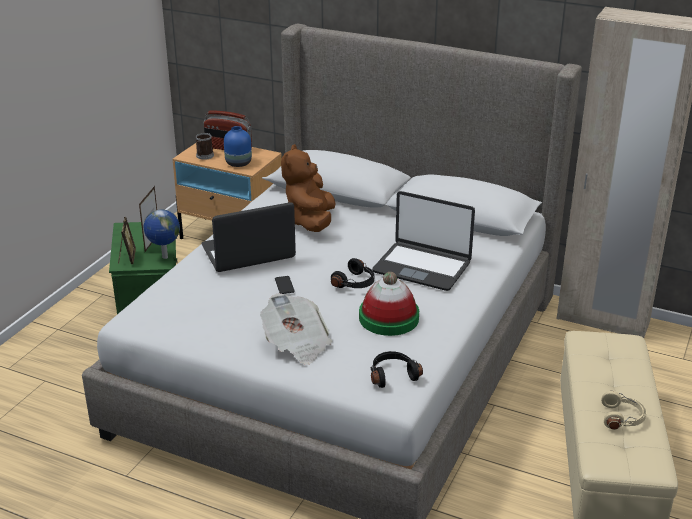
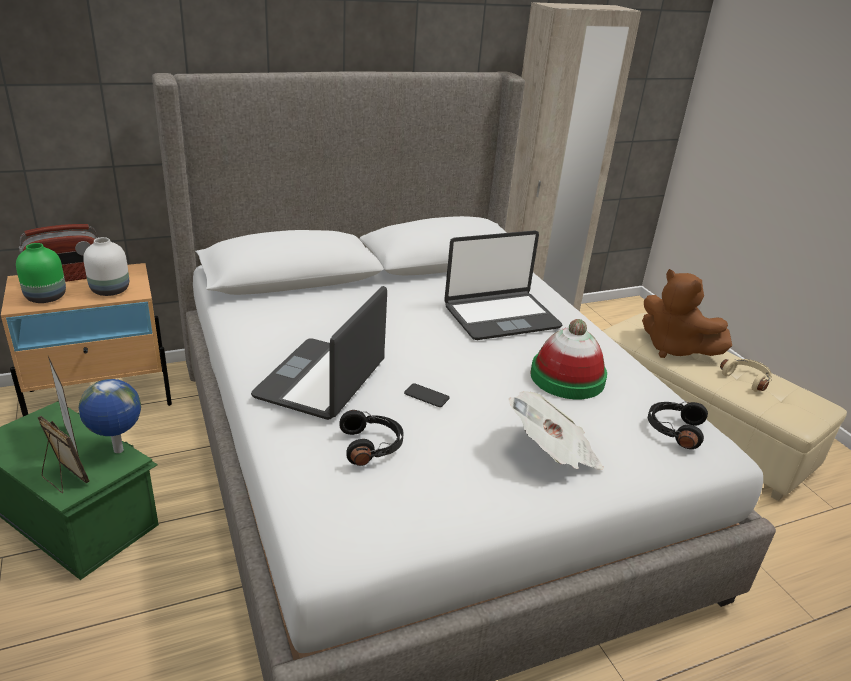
camera: 50 degrees left, 0 degrees up
mug [196,133,214,160] -> green vase [16,243,66,303]
blue vase [224,126,252,167] -> white vase [83,237,129,296]
brown plush toy [281,144,336,232] -> brown plush toy moved to [642,269,732,358]
black headphones [331,258,374,288] -> black headphones moved to [339,410,403,466]

